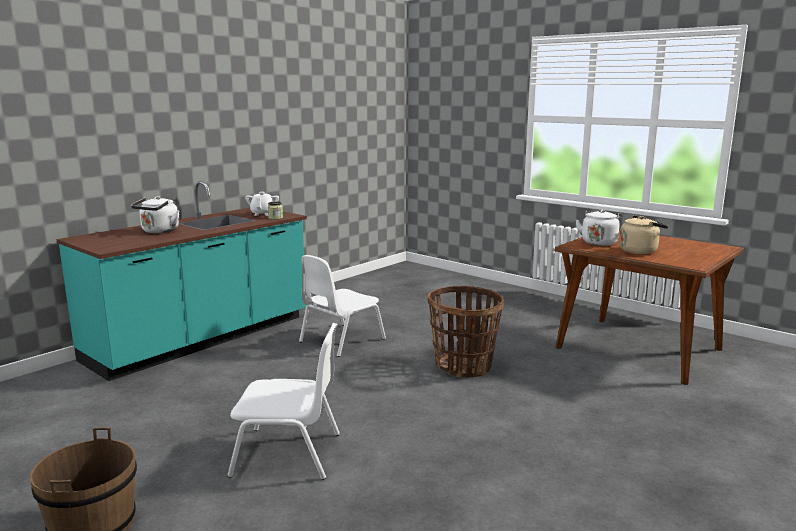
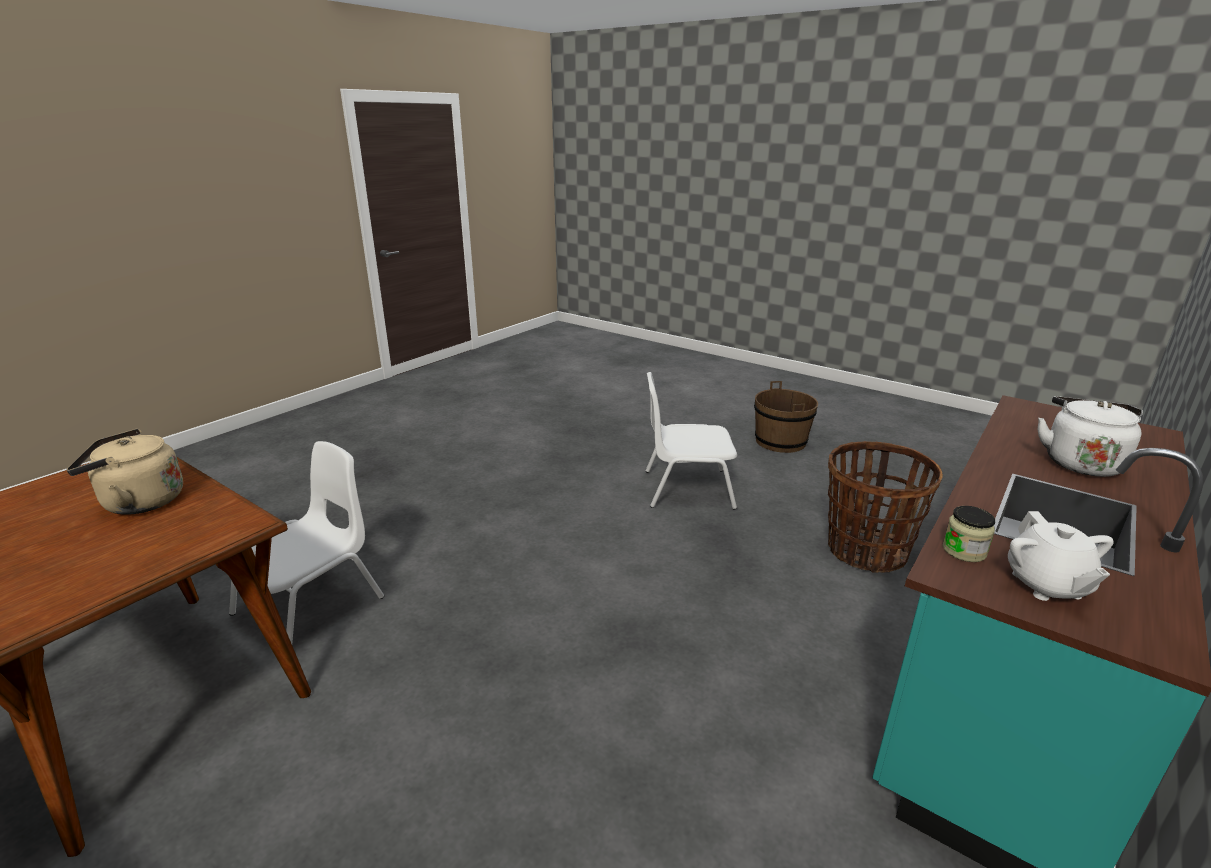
camera: 175 degrees right, 10 degrees up
white chair [299,255,386,357] -> white chair moved to [229,441,384,644]
basket [428,286,504,378] -> basket moved to [828,441,943,573]
white kettle [575,210,622,246] -> none

